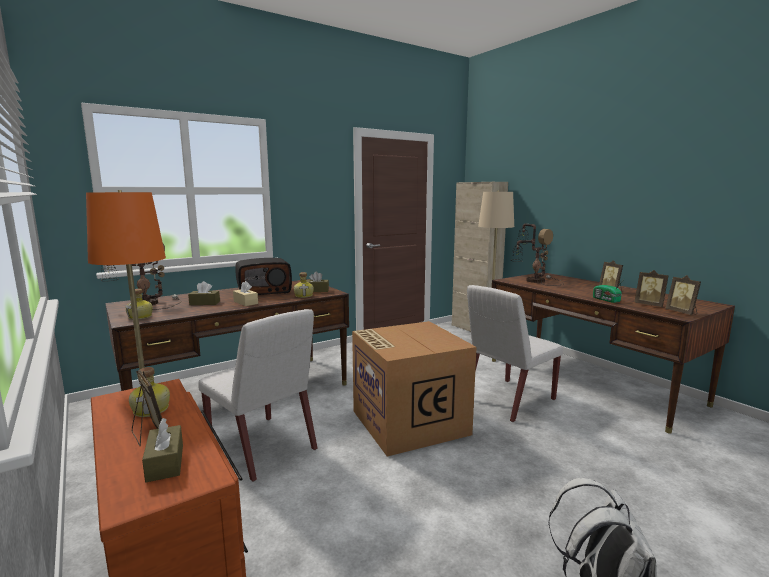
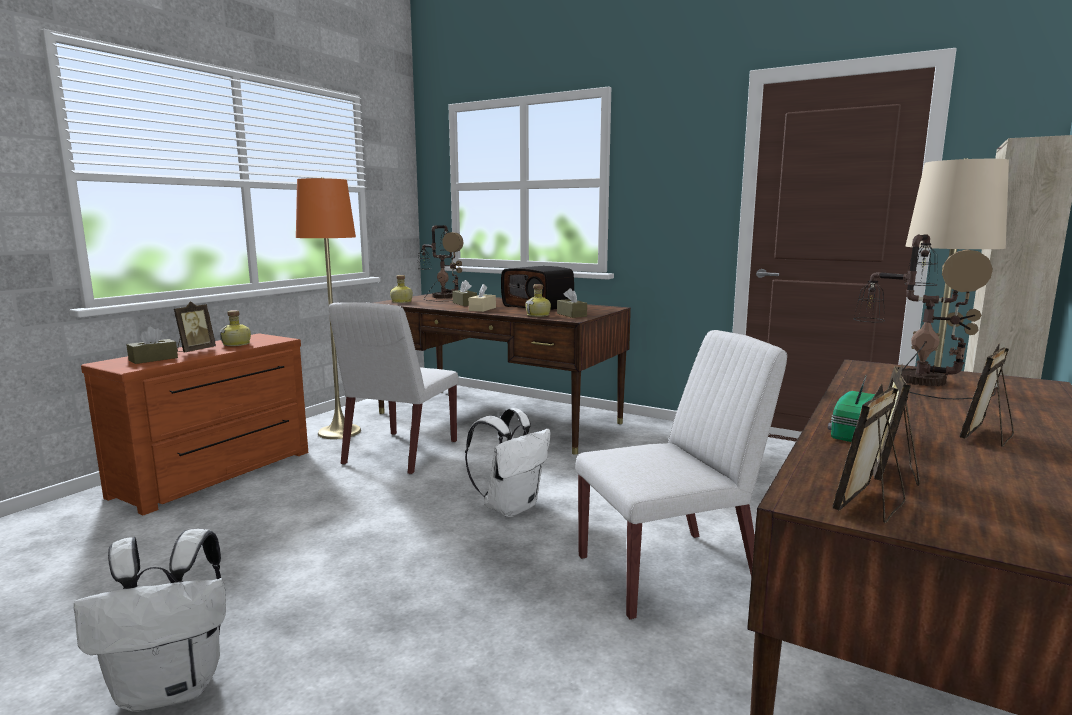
camera: 65 degrees right, 0 degrees up
cardboard box [352,321,477,456] -> white backpack [465,408,551,517]
white chair [467,285,563,422] -> white chair turned 135 degrees clockwise [575,330,787,620]

